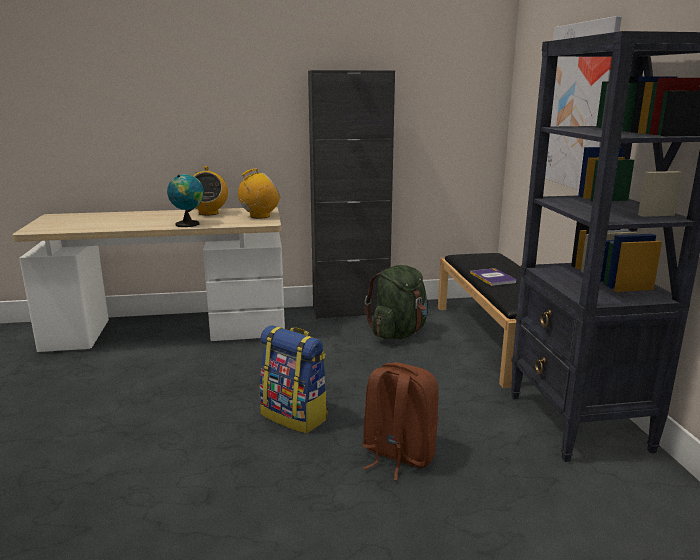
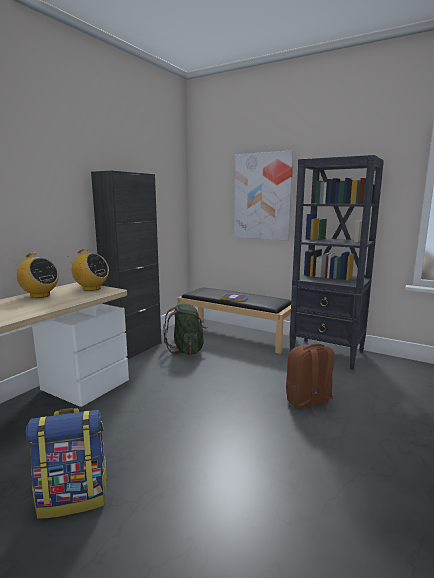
camera: 50 degrees left, 5 degrees down
globe [167,174,204,227] -> none
radio [238,169,280,219] -> radio turned 105 degrees clockwise [69,249,109,291]
backpack [260,325,328,434] -> backpack moved to [26,408,108,519]

